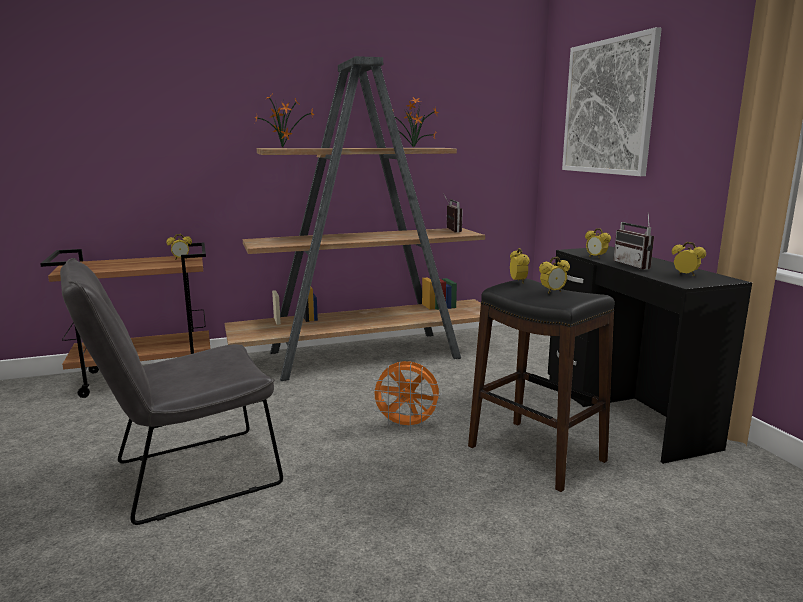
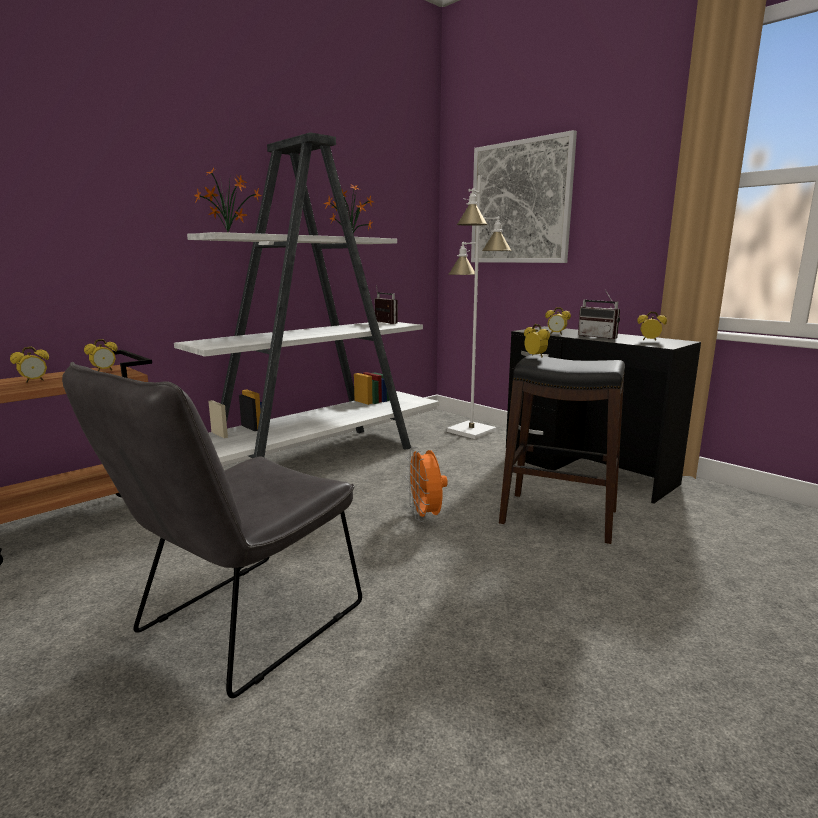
camera: 25 degrees left, 0 degrees up
brown bookcase [225,56,494,381] -> white bookcase [174,132,439,463]
orange fan [370,361,442,431] -> orange fan turned 90 degrees clockwise [405,447,448,522]
alarm clock [539,257,570,294] -> alarm clock moved to [10,347,49,383]
none -> white floor lamp [447,175,512,439]

